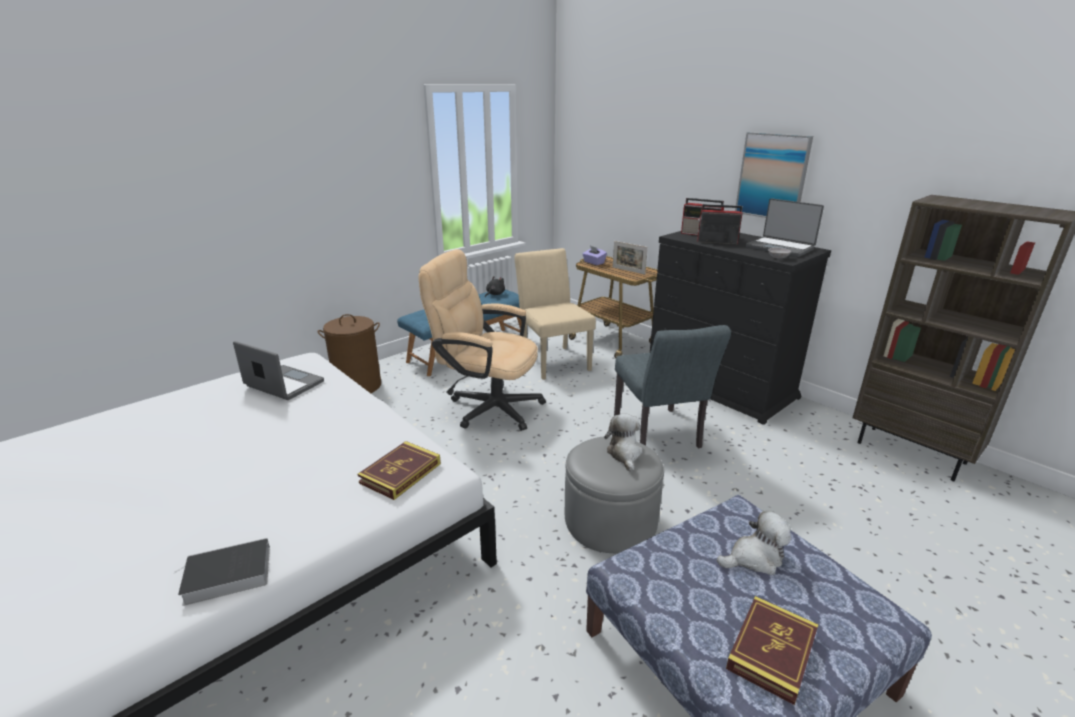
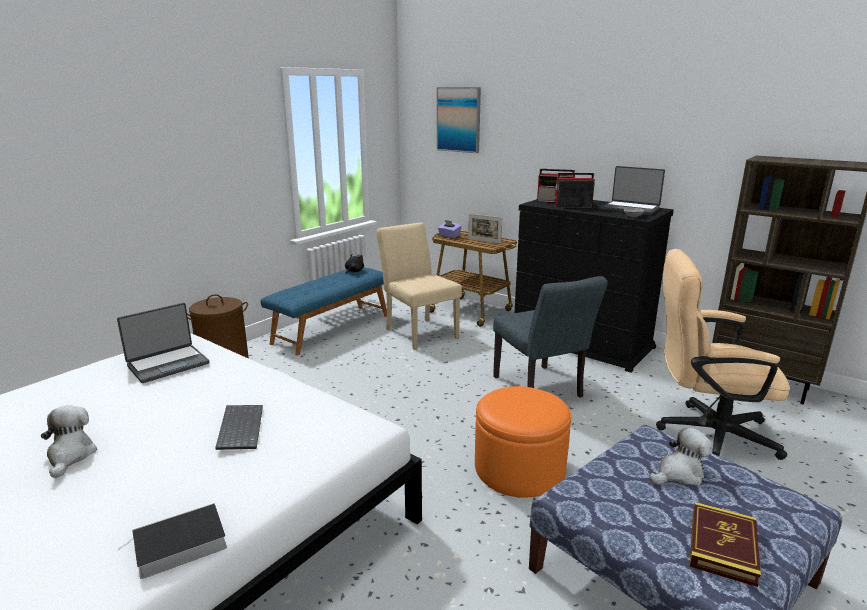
camera: 10 degrees left, 5 degrees down
laptop [233,341,324,400] -> laptop turned 120 degrees clockwise [117,303,209,383]
book [358,441,441,500] -> none
beige office chair [418,249,546,431] -> beige office chair moved to [656,249,790,460]
grey ottoman [565,436,664,553] -> orange ottoman [475,386,571,498]
plush toy [604,414,643,472] -> plush toy moved to [41,405,97,478]
picture [735,132,813,218] -> picture moved to [437,87,481,153]
none -> keyboard [215,405,263,450]

